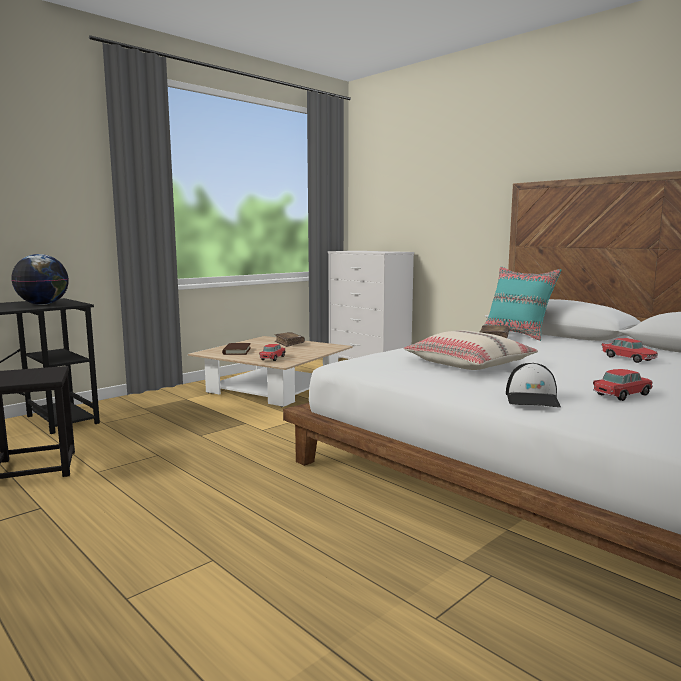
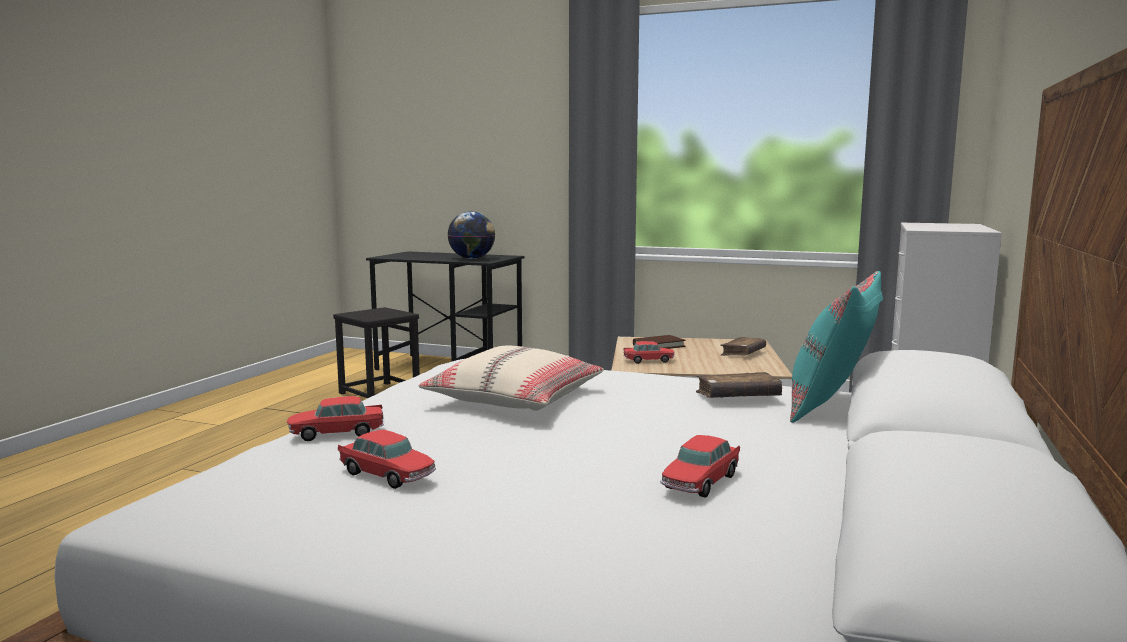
camera: 65 degrees right, 0 degrees up
cap [506,363,561,407] -> toy car [287,396,384,441]

